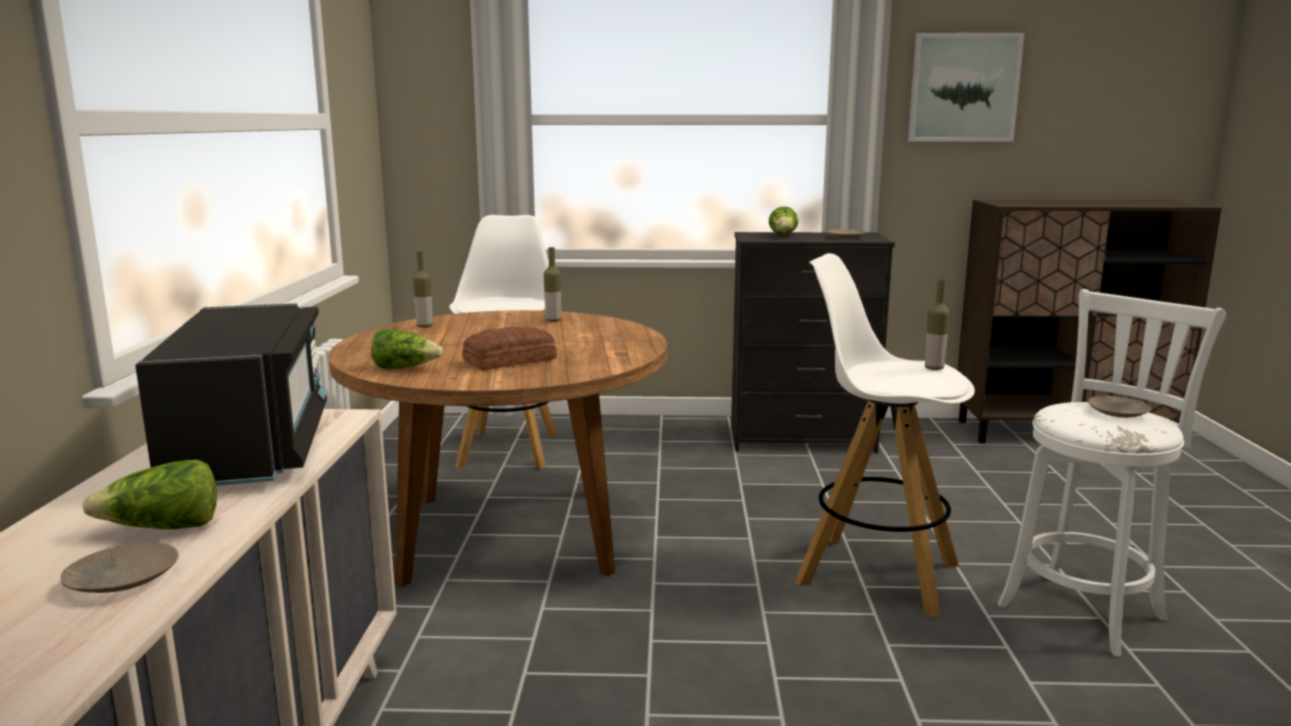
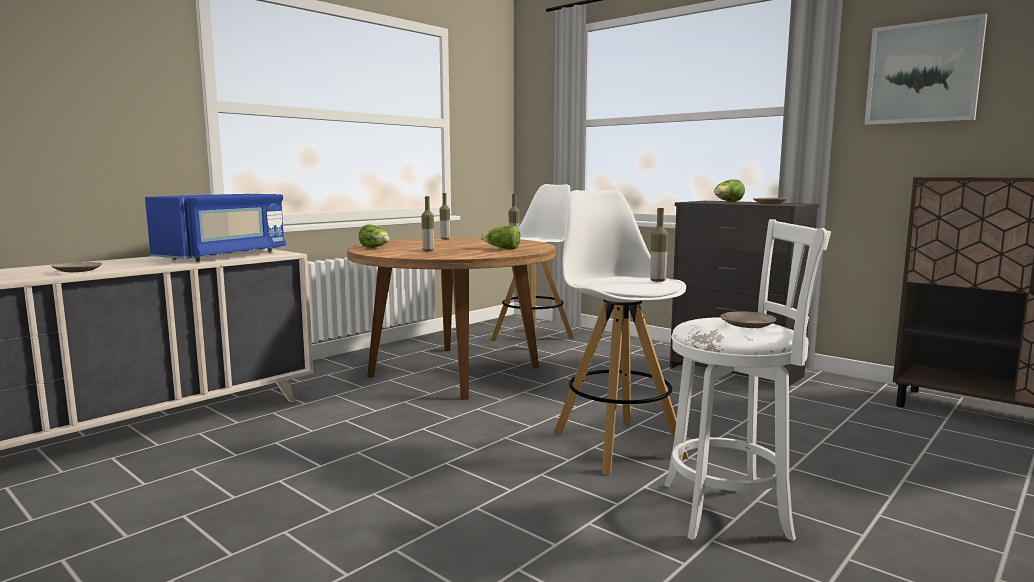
camera: 40 degrees right, 5 degrees down
lettuce [82,460,217,529] -> lettuce moved to [481,226,520,249]
black microwave [135,304,328,486] -> blue microwave [145,194,286,262]
bread [462,326,557,371] -> bottle [421,196,434,251]

